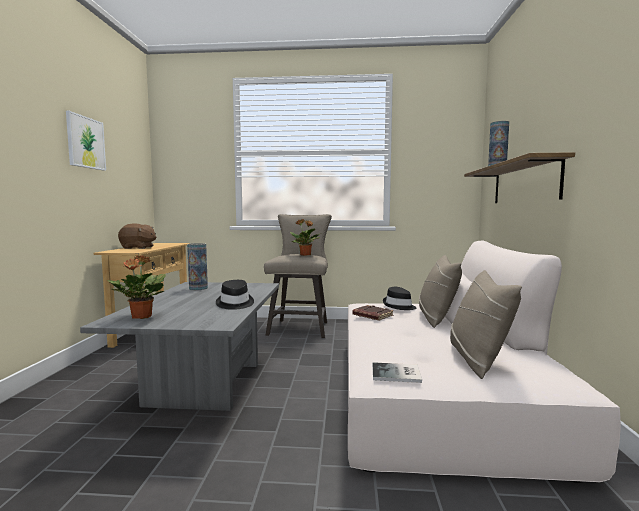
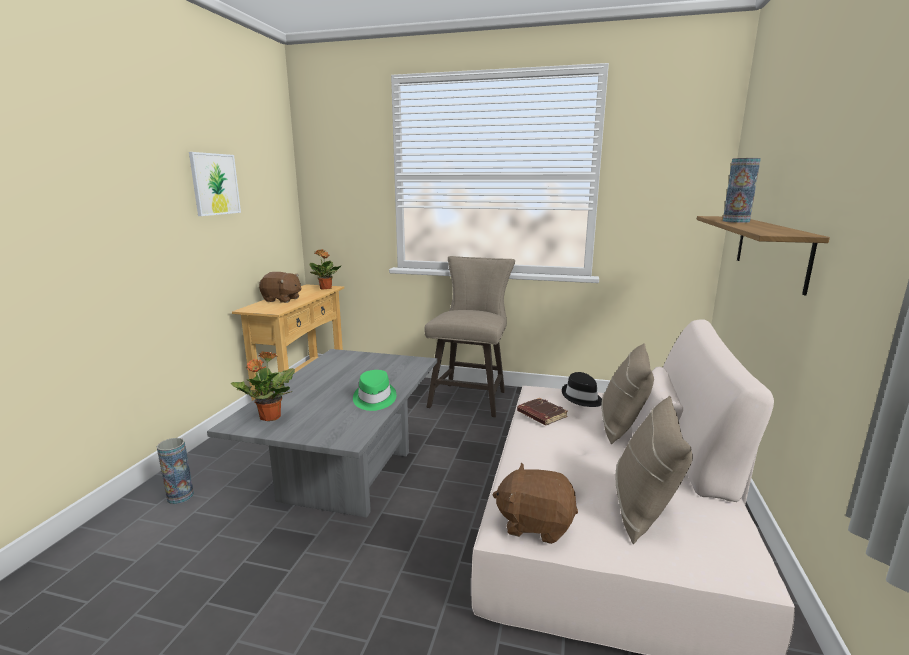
camera: 10 degrees right, 10 degrees up
vase [187,243,208,290] -> vase moved to [157,438,194,504]
black hat [216,280,254,310] -> green hat [353,370,396,411]
potted plant [290,219,320,256] -> potted plant moved to [309,249,342,290]
book [373,362,422,383] -> brown plush toy [492,463,578,544]

